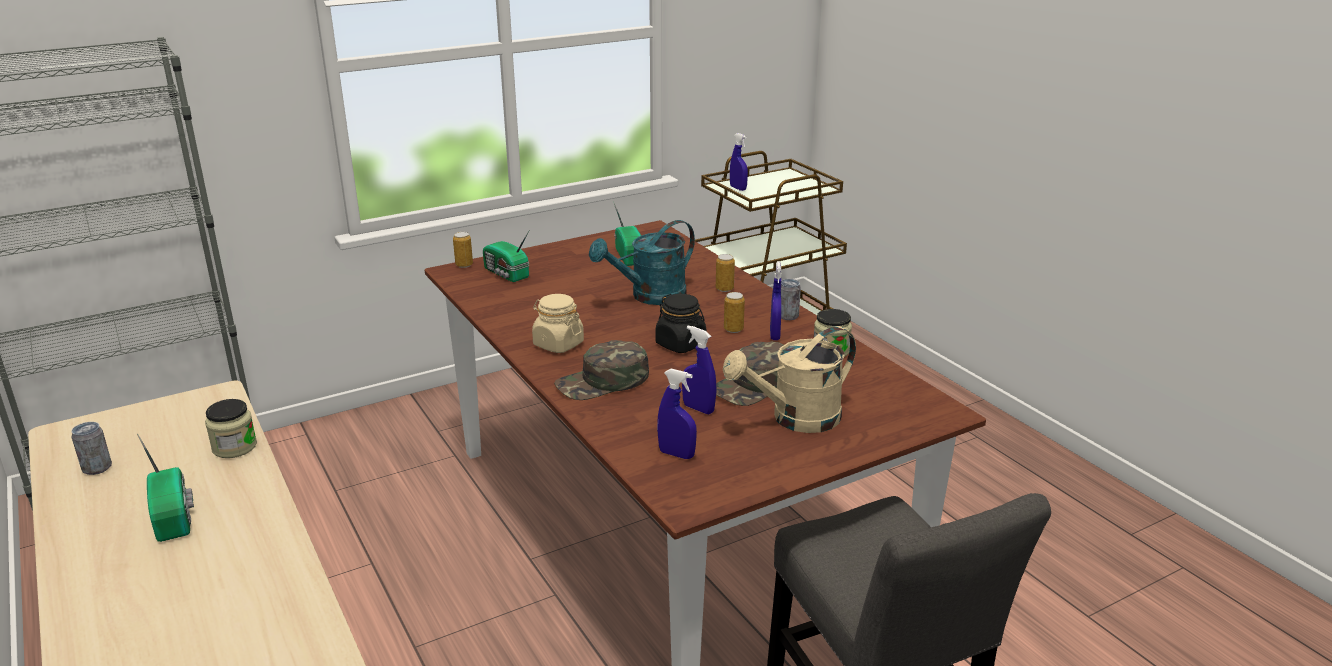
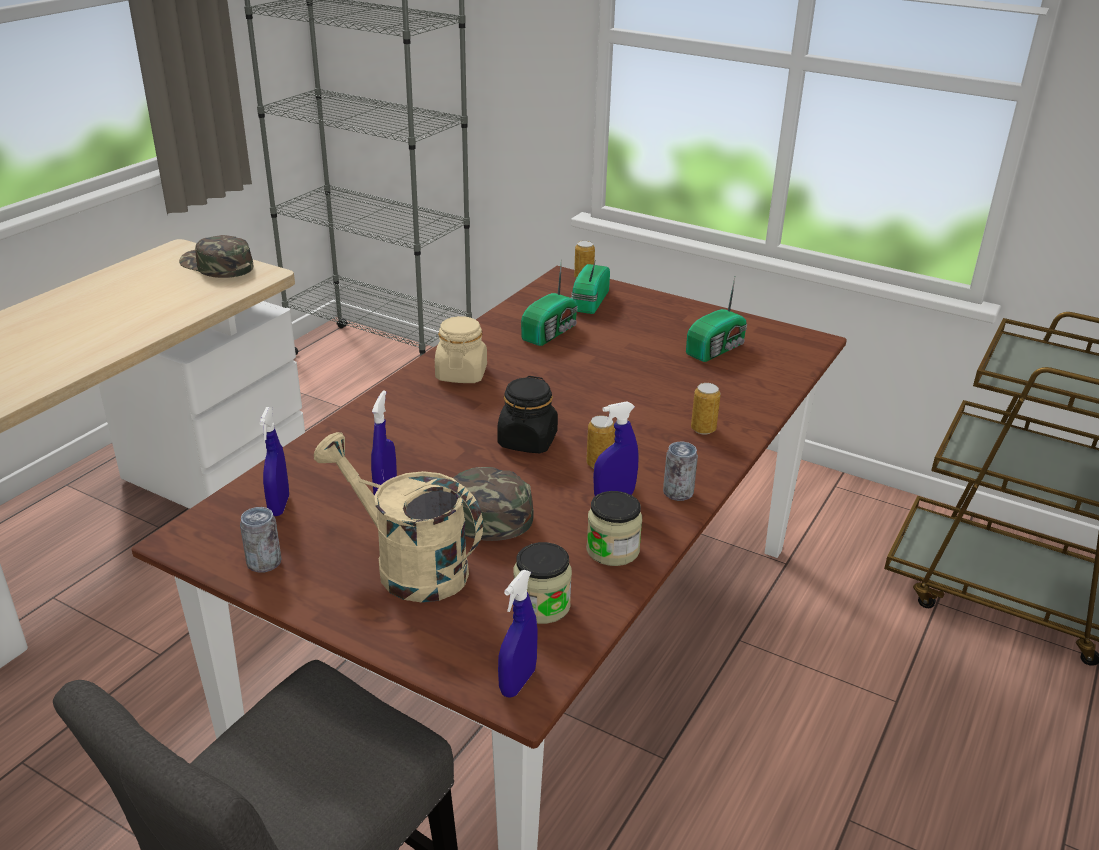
camera: 60 degrees right, 5 degrees up
can [71,422,112,475] -> can moved to [240,507,281,573]
radio [137,434,194,542] -> radio moved to [521,260,578,346]
jar [205,399,257,458] -> jar moved to [513,542,572,624]
green cap [554,340,649,400] -> green cap moved to [179,235,253,278]
turquoise watering can [589,220,695,305] -> none
blue spray bottle [730,133,748,191] -> blue spray bottle moved to [498,570,538,698]

